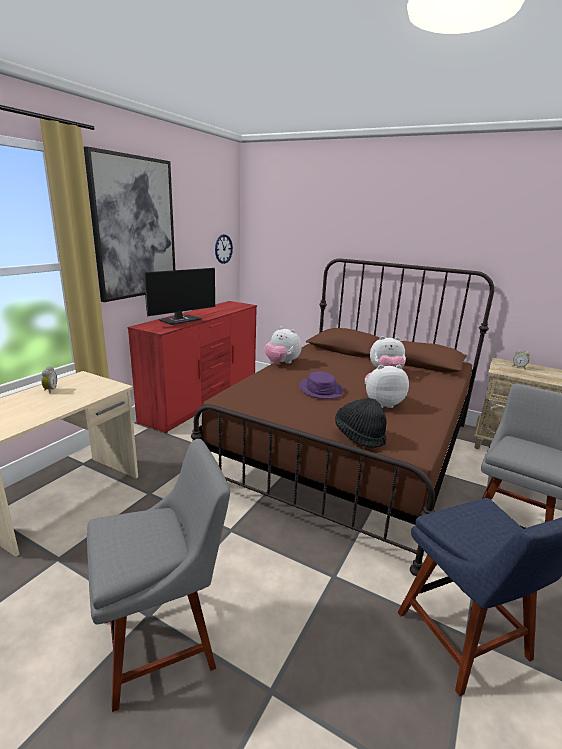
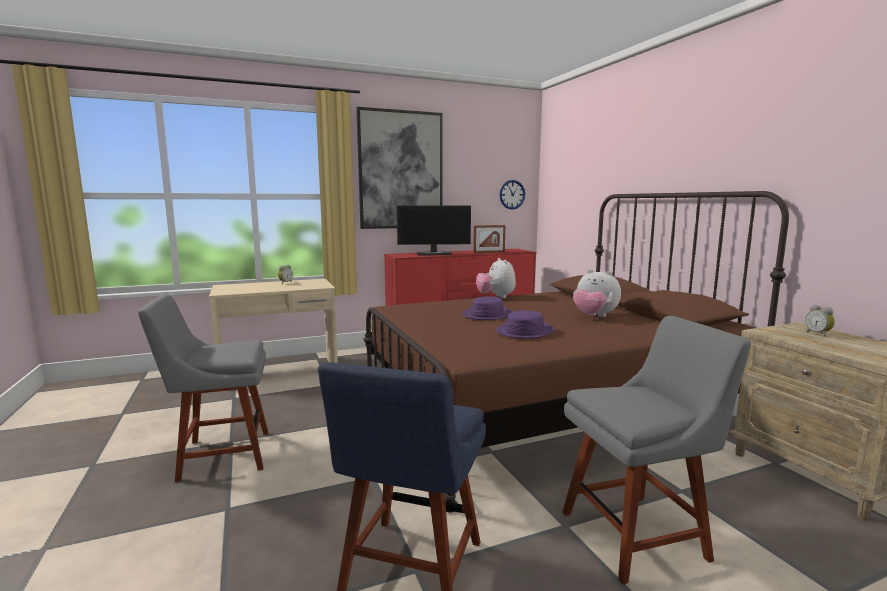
camera: 40 degrees right, 10 degrees down
grey chair [87,439,230,712] -> grey chair turned 150 degrees clockwise [138,294,269,482]
black hat [335,398,386,448] -> none
plush toy [365,365,409,408] -> purple hat [496,310,554,339]
none -> picture frame [473,225,505,253]

